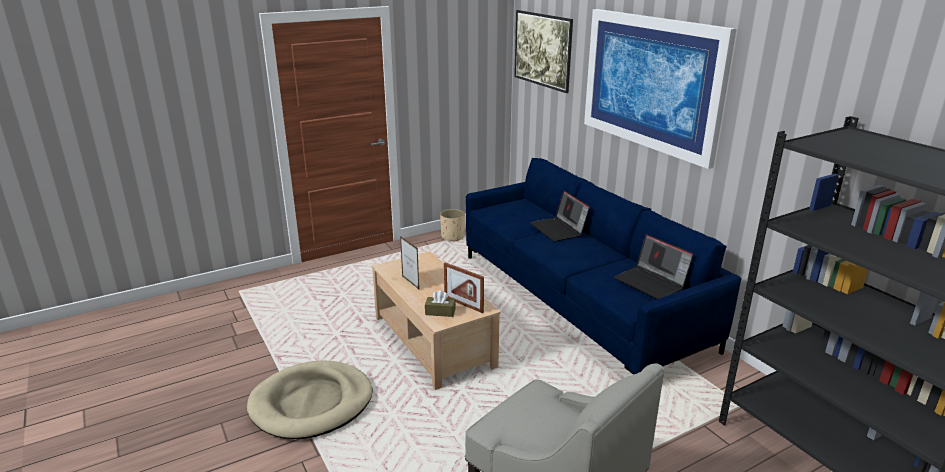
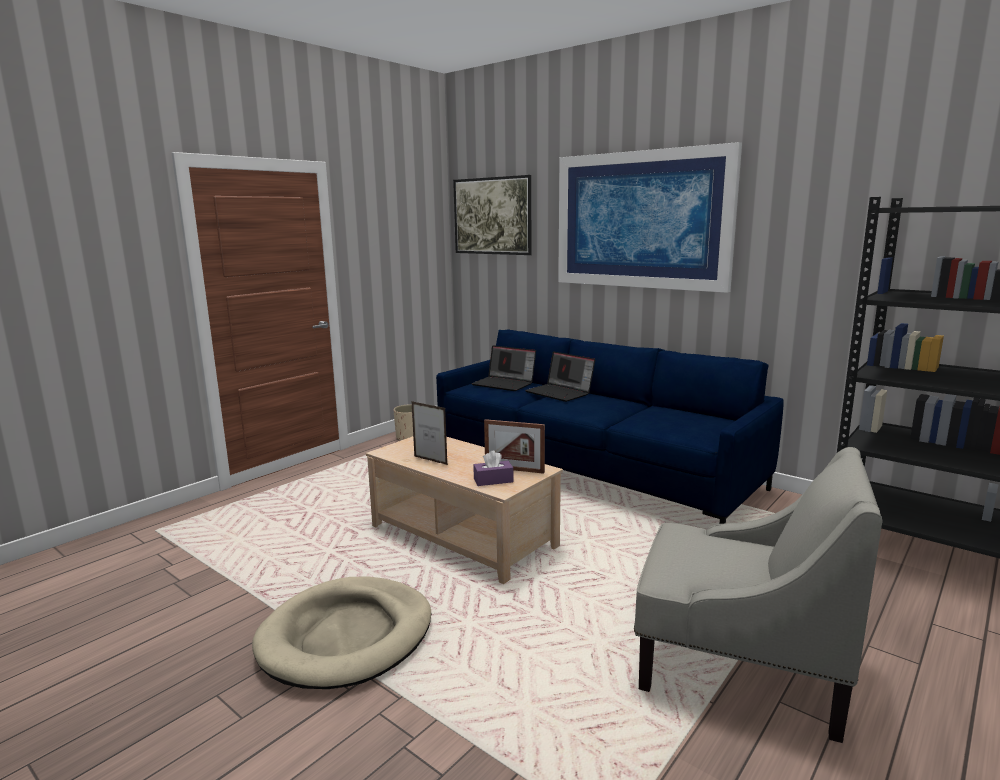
camera: 20 degrees left, 10 degrees down
brown tissue box [425,290,456,317] -> purple tissue box [473,450,513,486]
laptop [614,234,694,299] -> laptop moved to [471,345,536,391]

